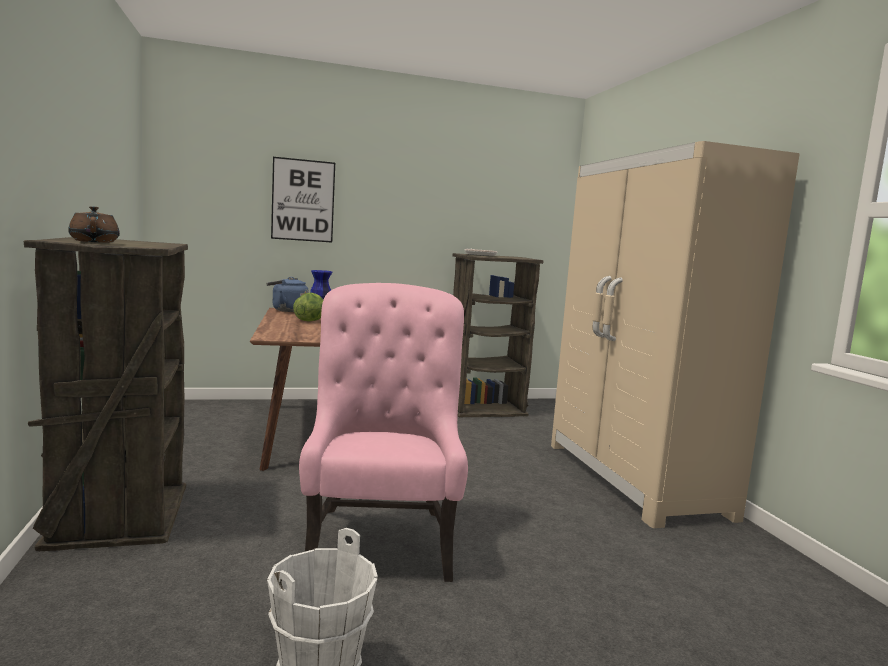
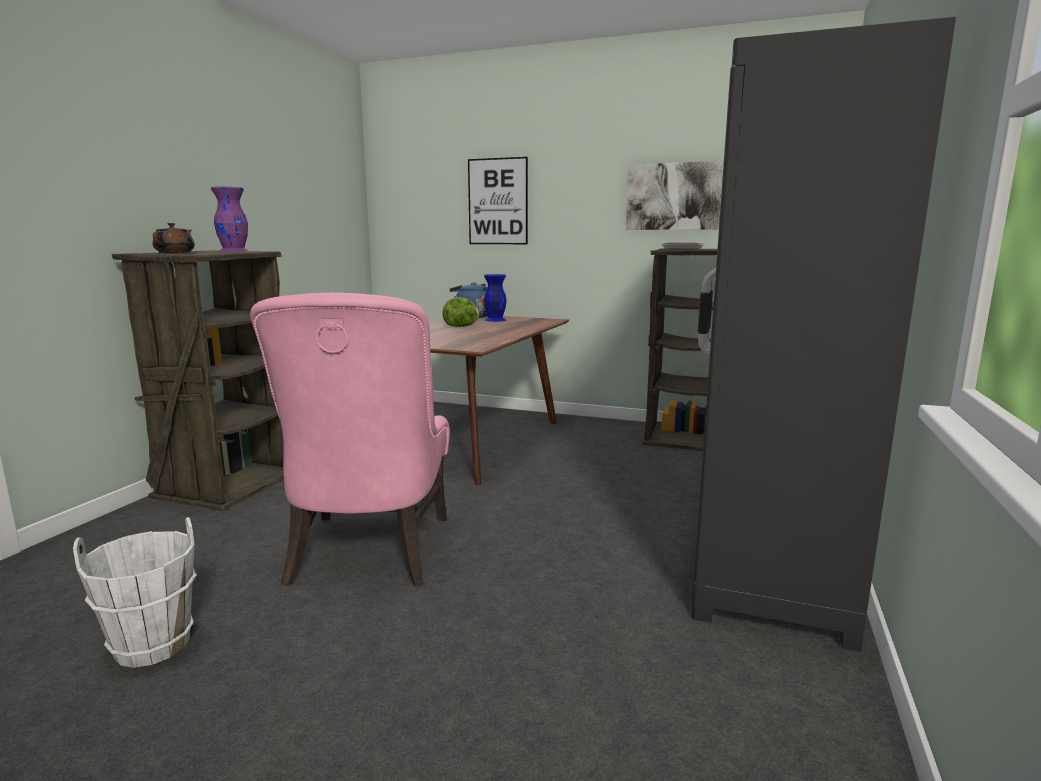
camera: 35 degrees right, 5 degrees up
pink chair [299,283,468,582] -> pink chair turned 150 degrees clockwise [250,293,450,586]
beige cabinet [551,141,800,528] -> black cabinet [691,17,956,652]
none -> purple vase [211,187,250,252]
none -> picture [626,161,724,230]

